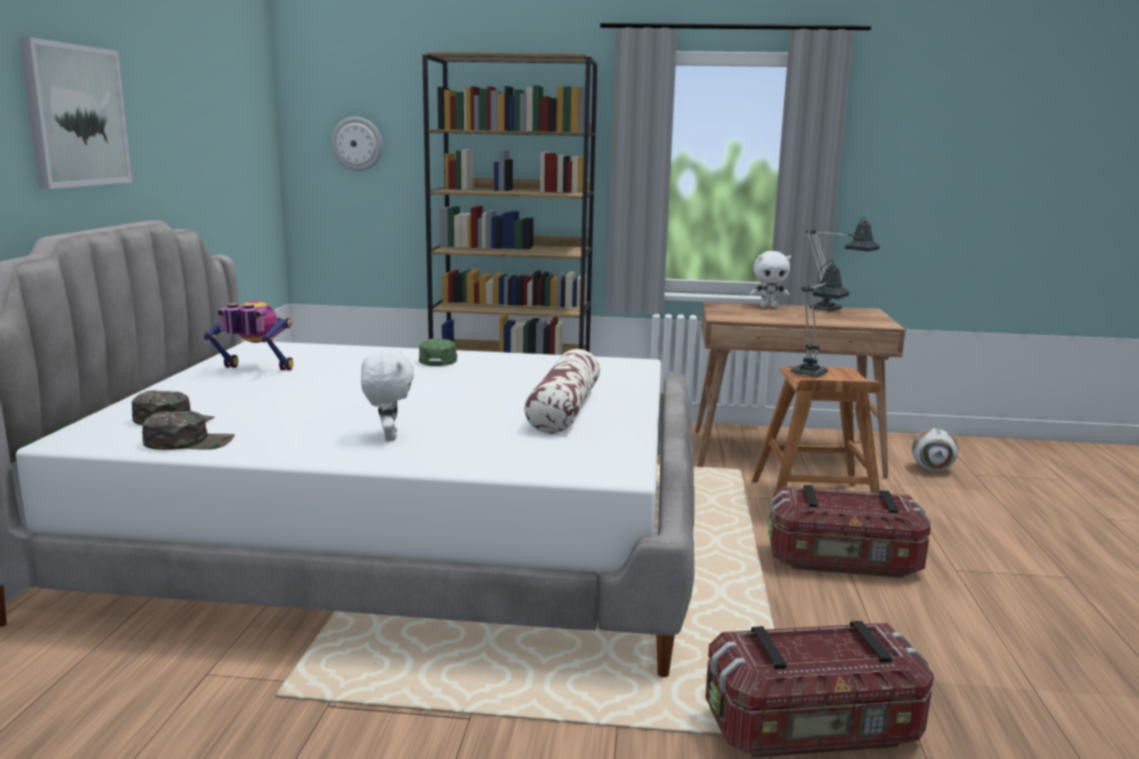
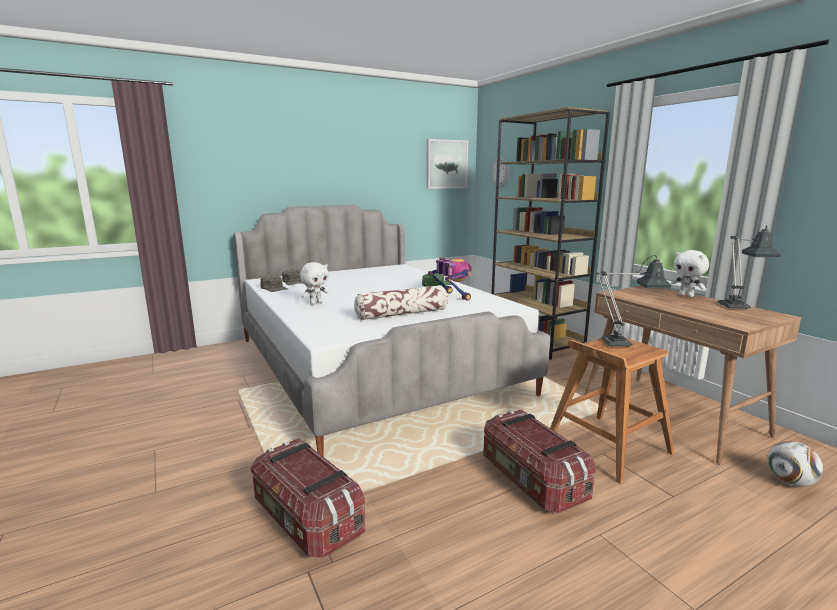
camera: 55 degrees right, 0 degrees up
picture [19,37,132,189] -> picture moved to [426,139,468,189]
toy robot [204,301,293,370] -> toy robot moved to [428,258,472,301]

